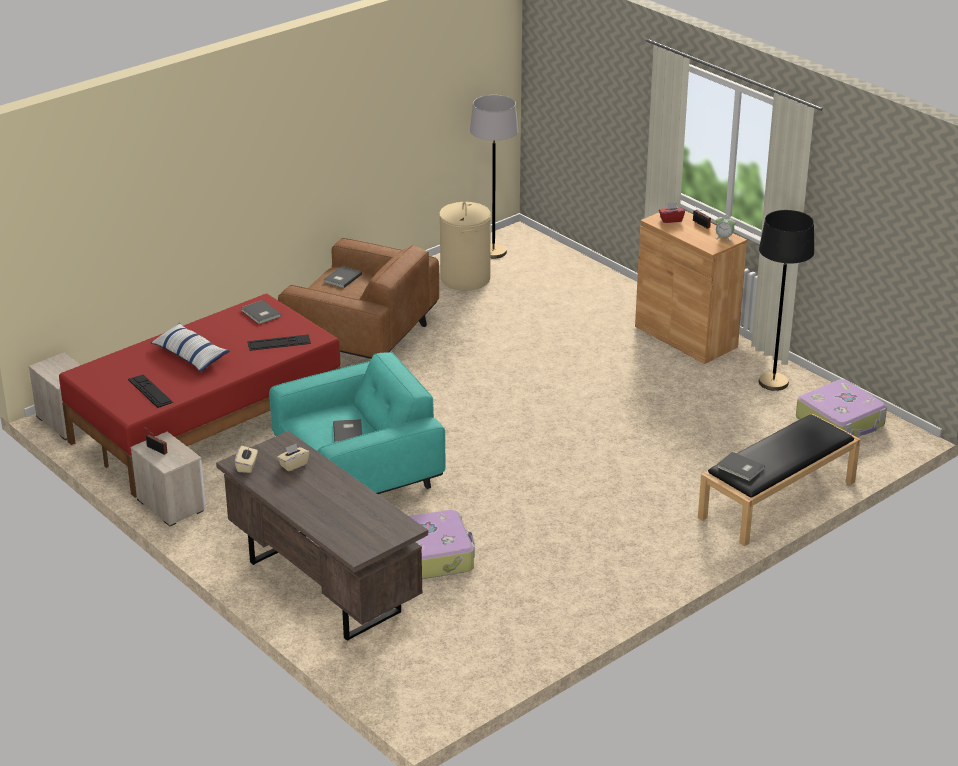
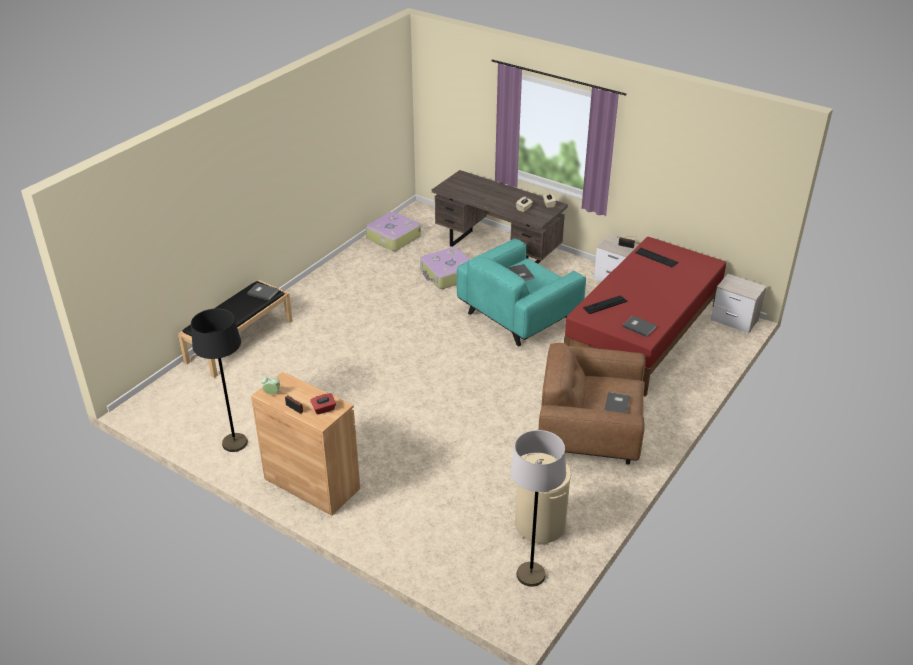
camera: 165 degrees right, 5 degrees up
pillow [151,323,230,372] -> none
suitcase [796,379,887,437] -> suitcase moved to [366,212,421,251]

